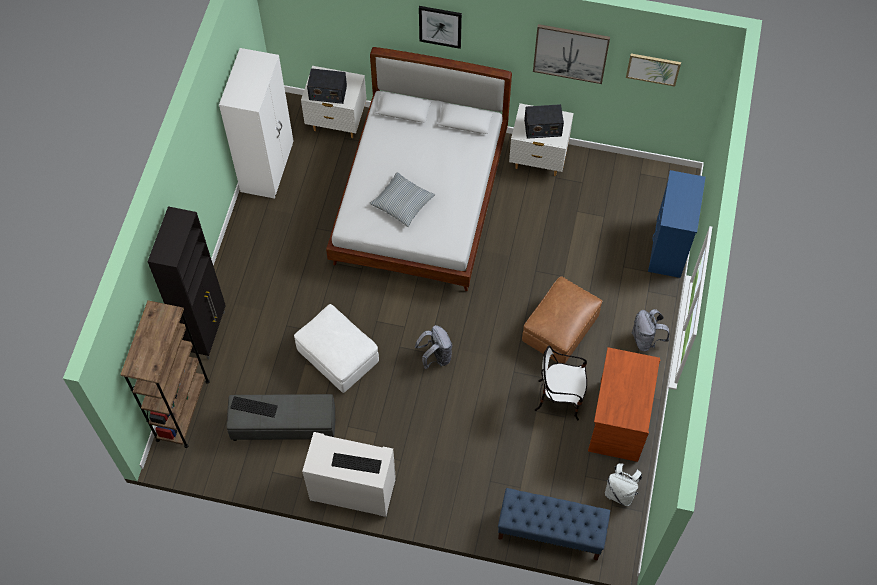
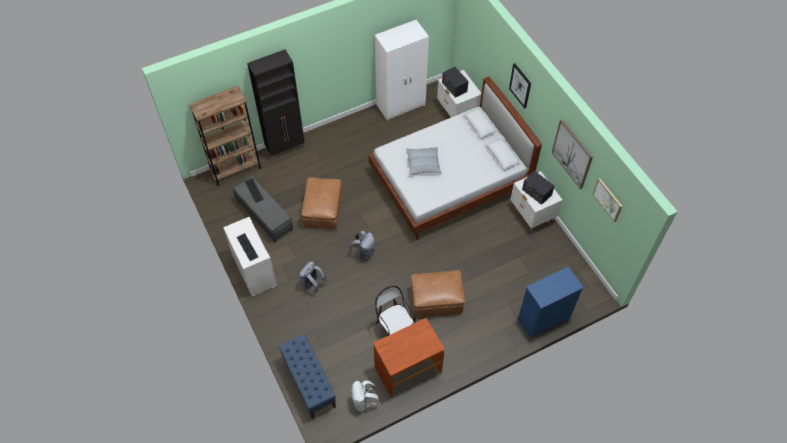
camera: 50 degrees right, 5 degrees down
white ottoman [294,304,379,393] -> brown ottoman [301,177,342,230]
grey backpack [632,309,670,351] -> grey backpack moved to [299,261,327,294]

